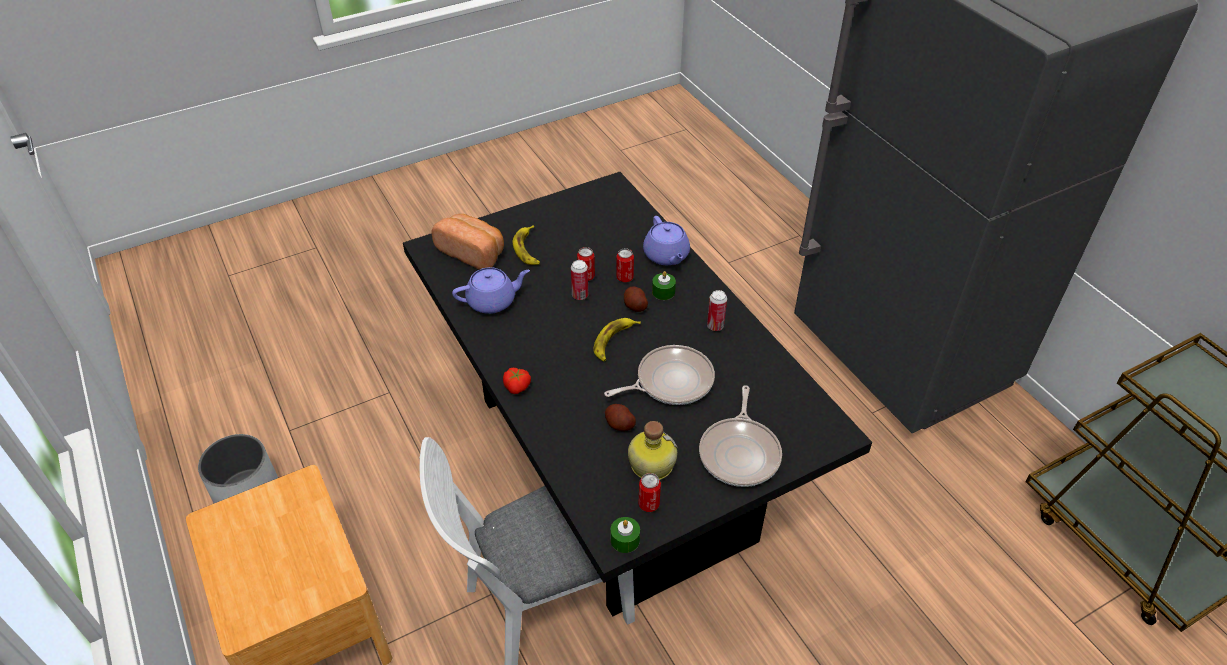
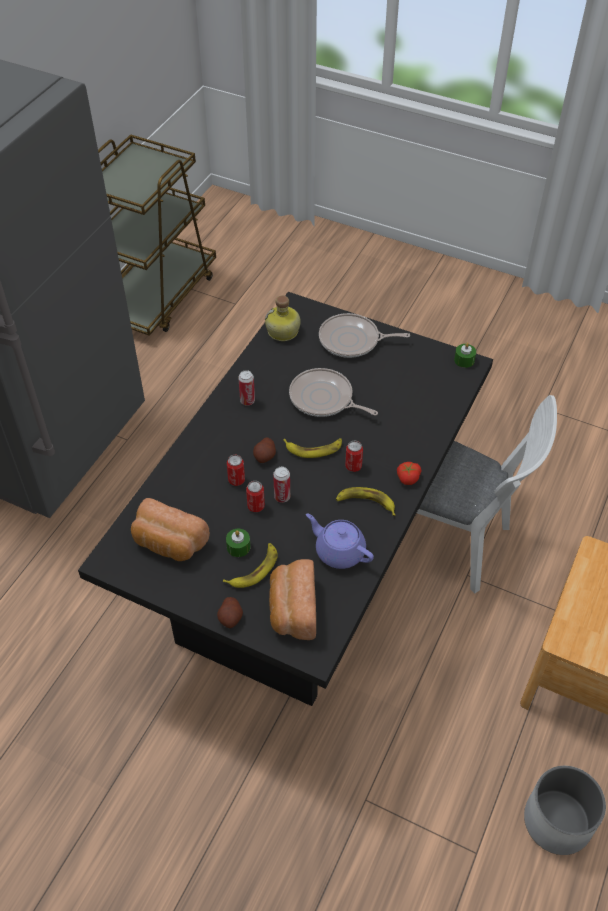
camera: 125 degrees left, 5 degrees up
potato [605,404,636,431] -> potato moved to [217,597,243,628]
bottle [628,421,678,480] -> bottle moved to [265,295,301,341]
can [638,473,661,512] -> can moved to [345,441,363,472]
purple teapot [643,216,690,265] -> none
green candle [652,271,676,300] -> green candle moved to [226,529,251,557]
frying pan [699,385,782,487] -> frying pan turned 150 degrees counterclockwise [319,313,410,358]
none -> bread [131,498,210,561]
none -> banana [336,487,395,516]

